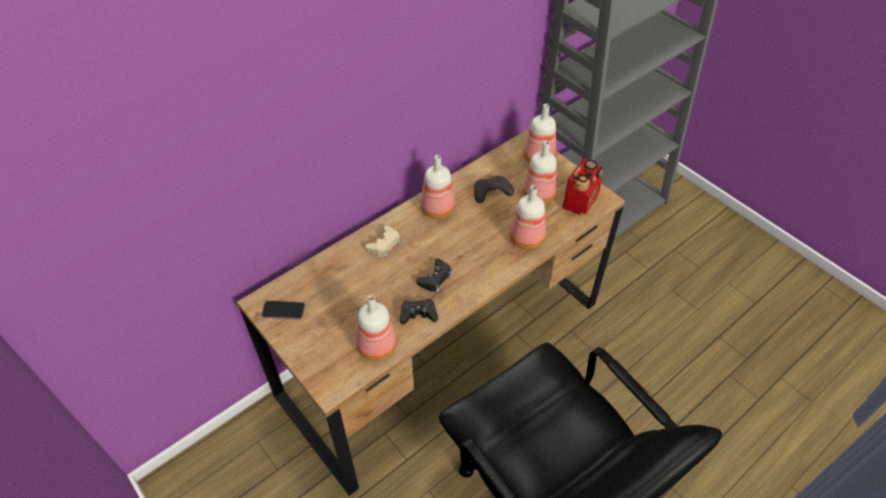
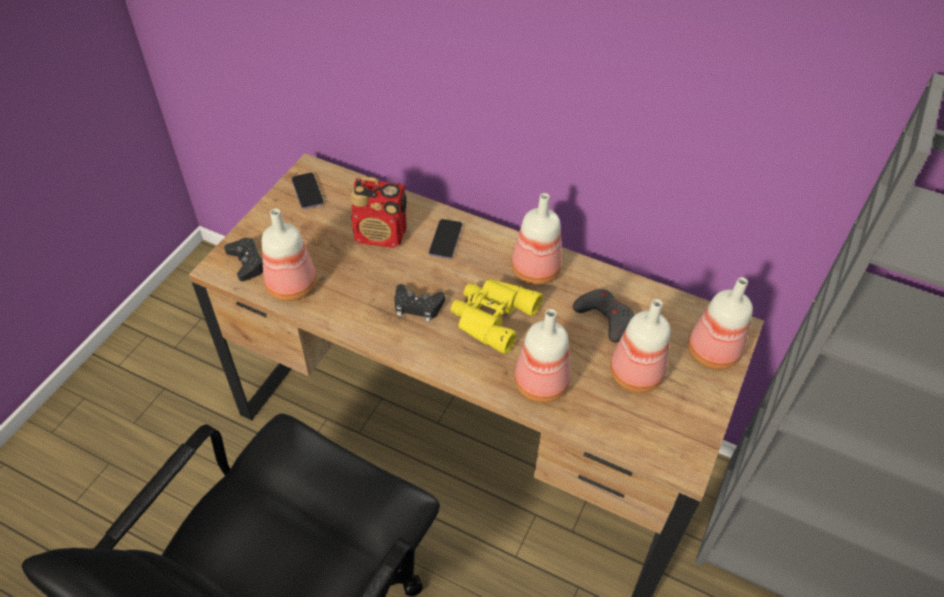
camera: 65 degrees right, 0 degrees up
beige game controller [366,226,400,258] -> phone [429,219,462,259]
black game controller [400,299,438,324] -> black game controller moved to [224,238,263,281]
radio [563,158,603,215] -> radio moved to [350,176,407,248]
none -> yellow binoculars [451,279,543,354]

